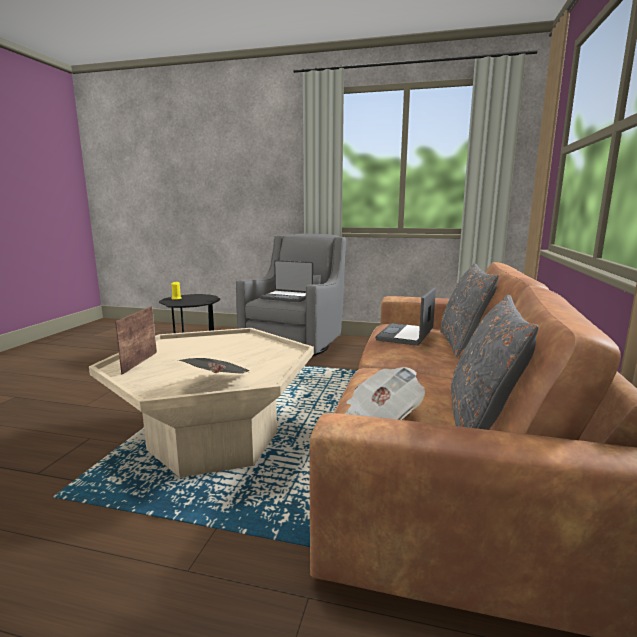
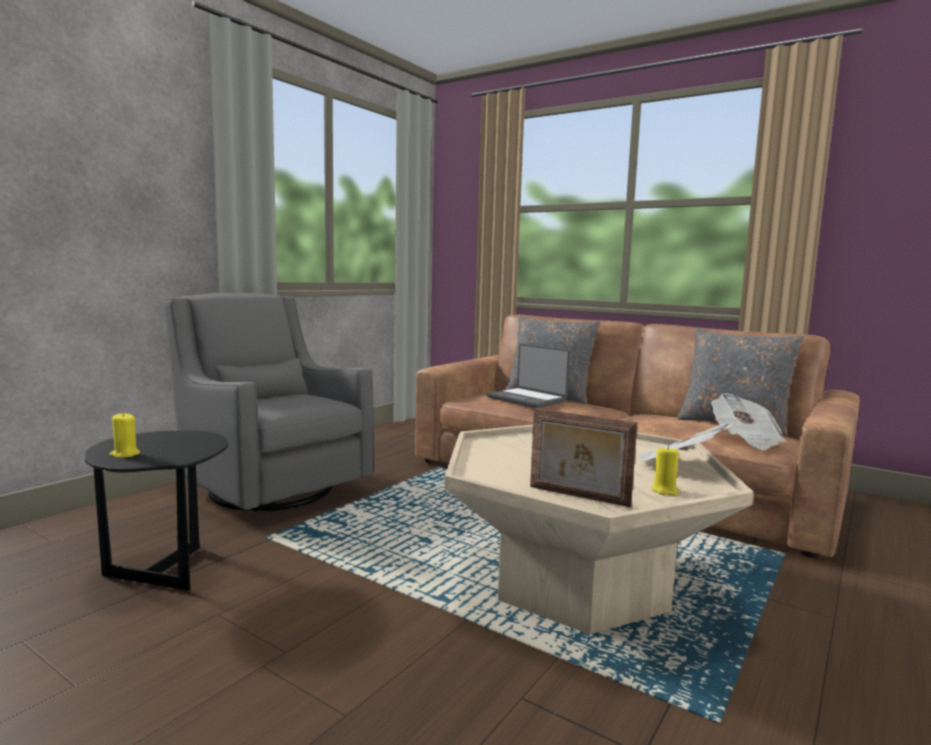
camera: 70 degrees left, 5 degrees down
laptop [260,260,313,302] -> none
none -> yellow candle [651,446,679,496]

